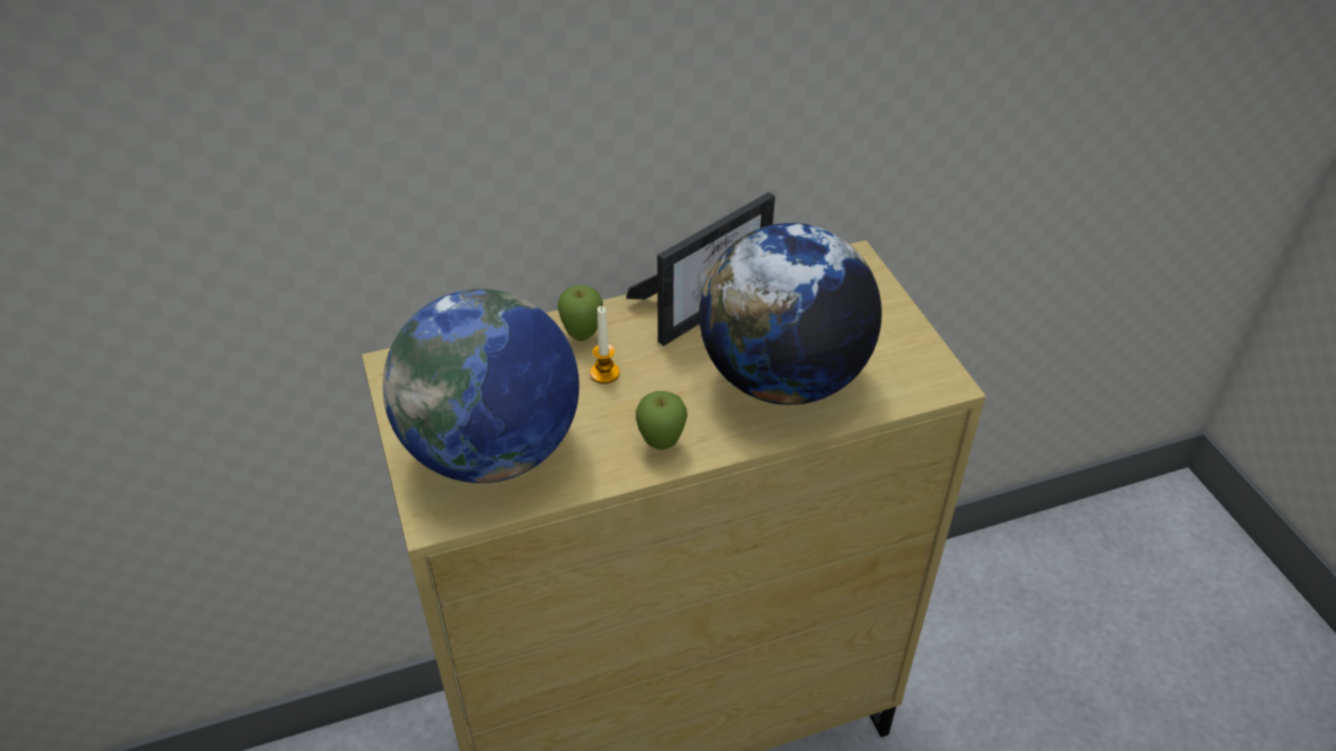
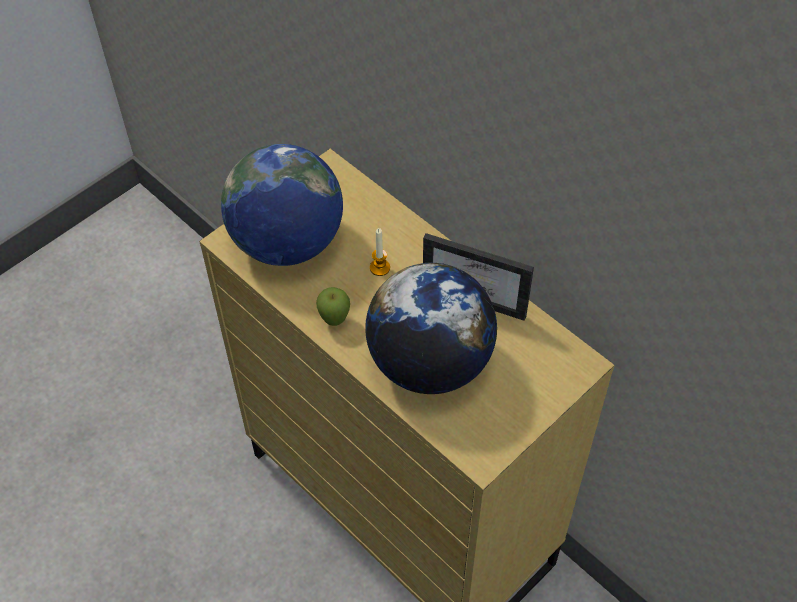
camera: 65 degrees right, 10 degrees up
apple [558,285,603,341] -> none

